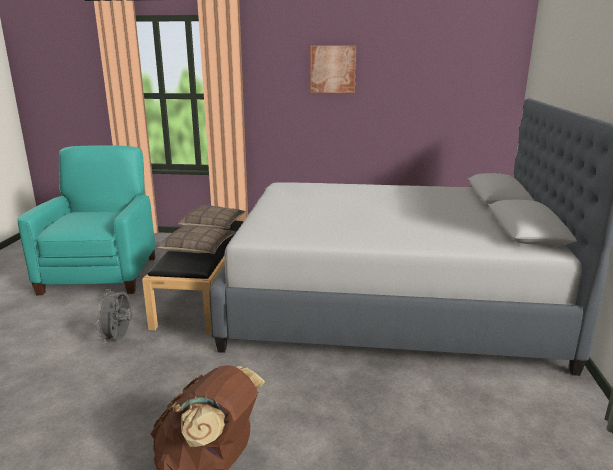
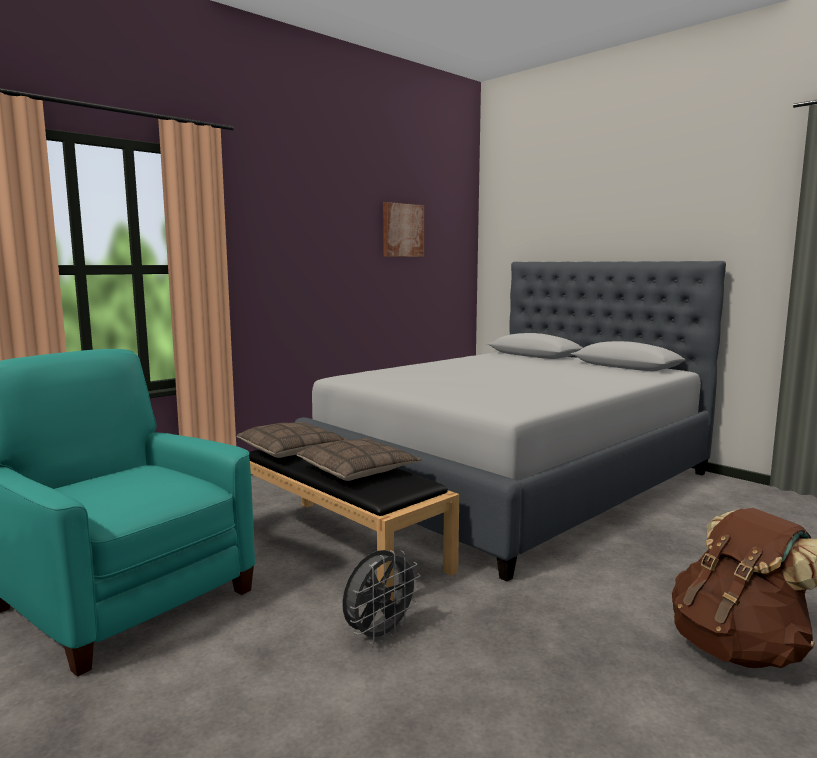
camera: 50 degrees left, 10 degrees down
grey fan [95,288,133,343] -> grey fan turned 90 degrees counterclockwise [342,550,421,645]
picture [310,45,356,93] -> picture moved to [383,202,424,257]

